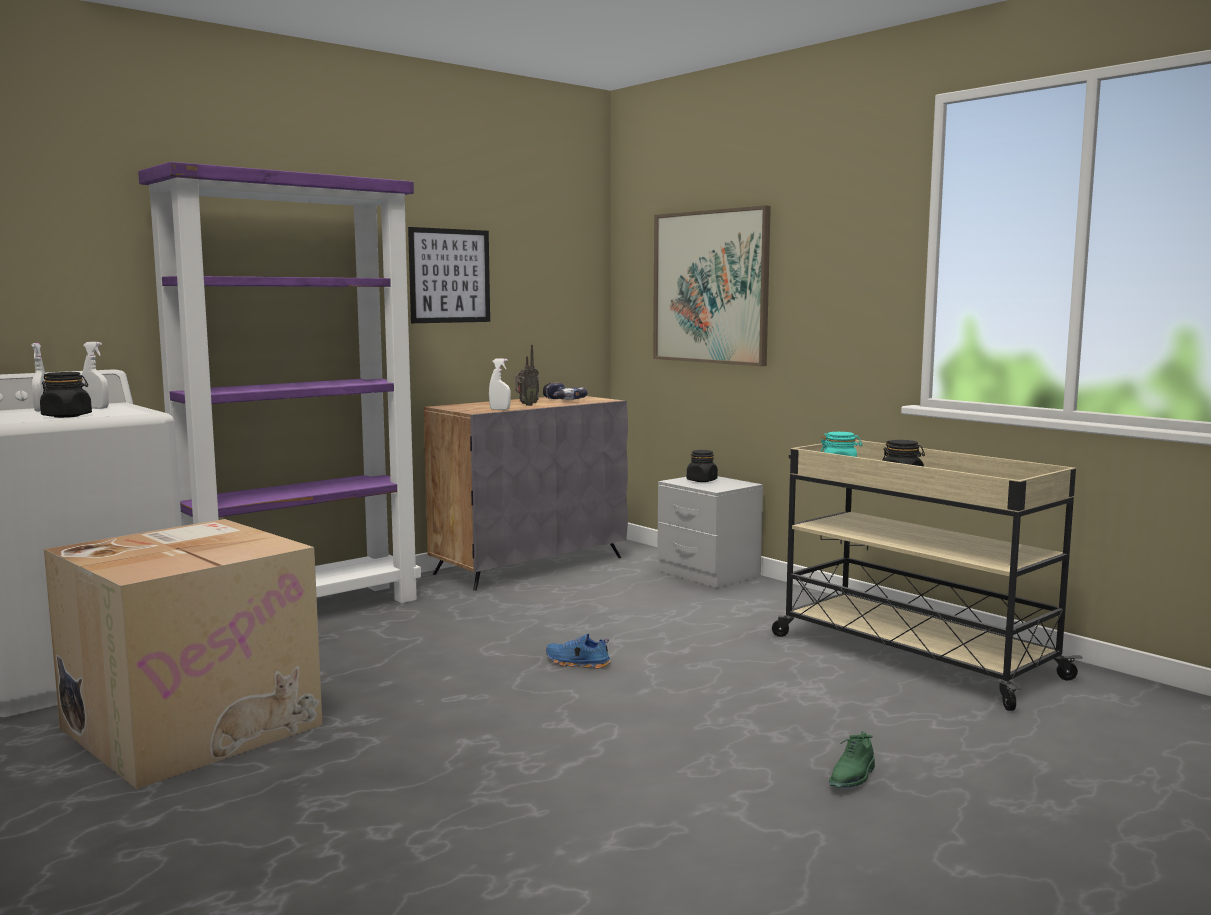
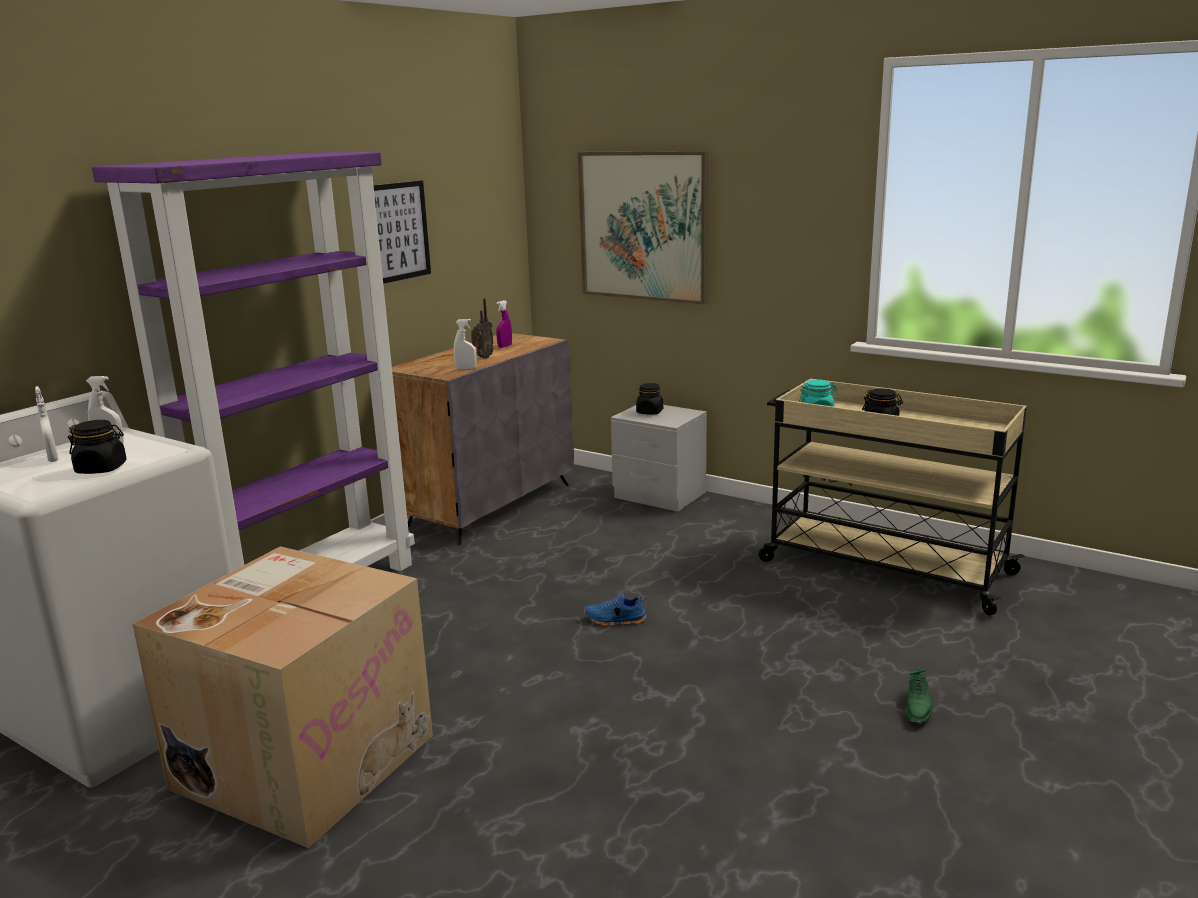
camera: 15 degrees left, 10 degrees up
power drill [543,382,587,400] -> purple spray bottle [496,300,512,348]

